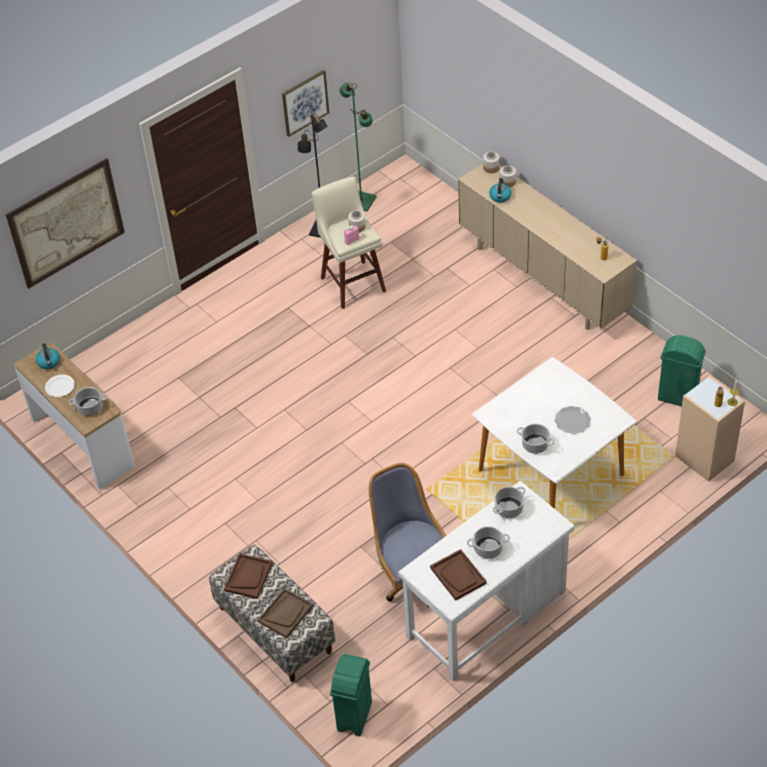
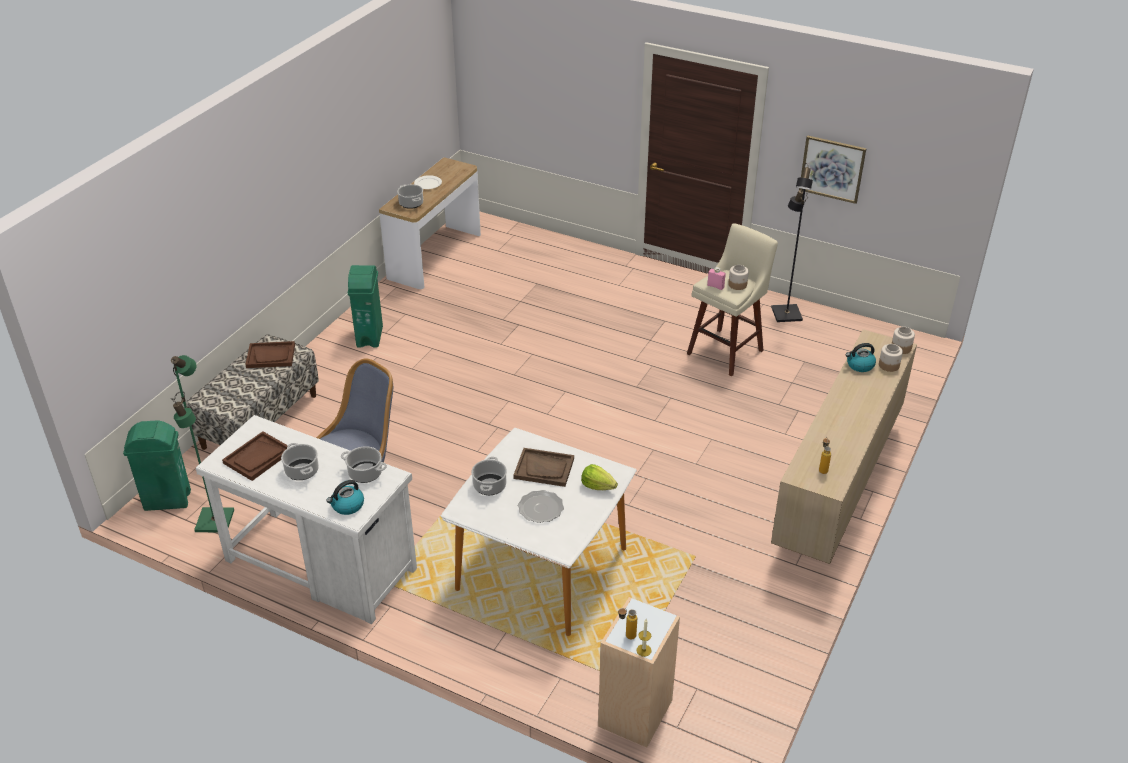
camera: 65 degrees right, 10 degrees down
picture [5,158,125,289] -> none
kettle [36,343,60,369] -> kettle moved to [327,480,364,515]
brown tray [257,588,313,639] -> brown tray moved to [513,448,574,487]
green floor lamp [339,82,376,212] -> green floor lamp moved to [171,355,234,533]
green trash can [658,335,706,406] -> green trash can moved to [348,265,383,347]
none -> lettuce [581,464,618,490]

